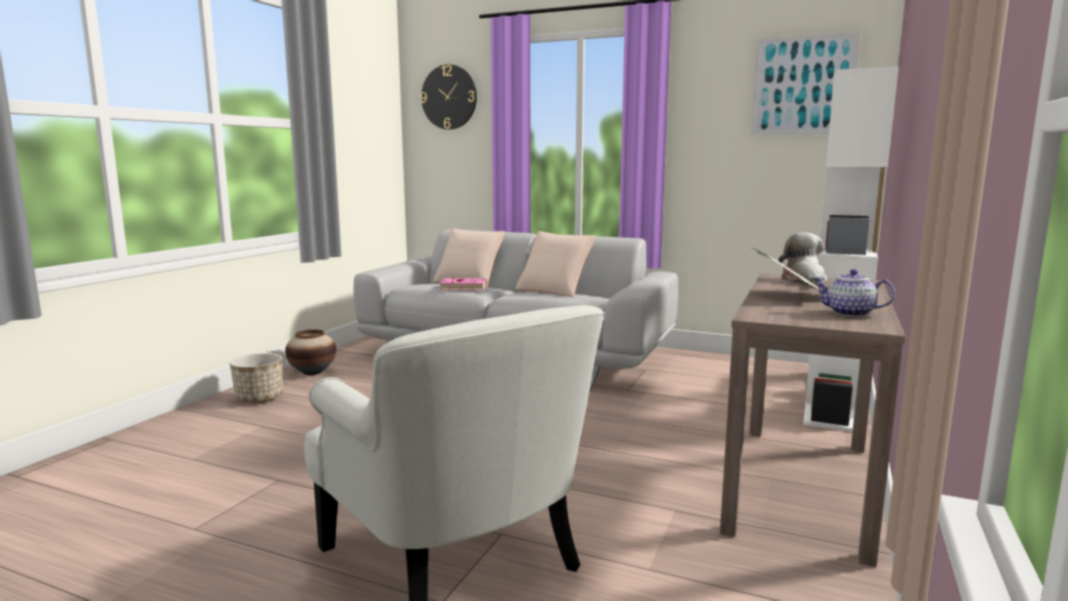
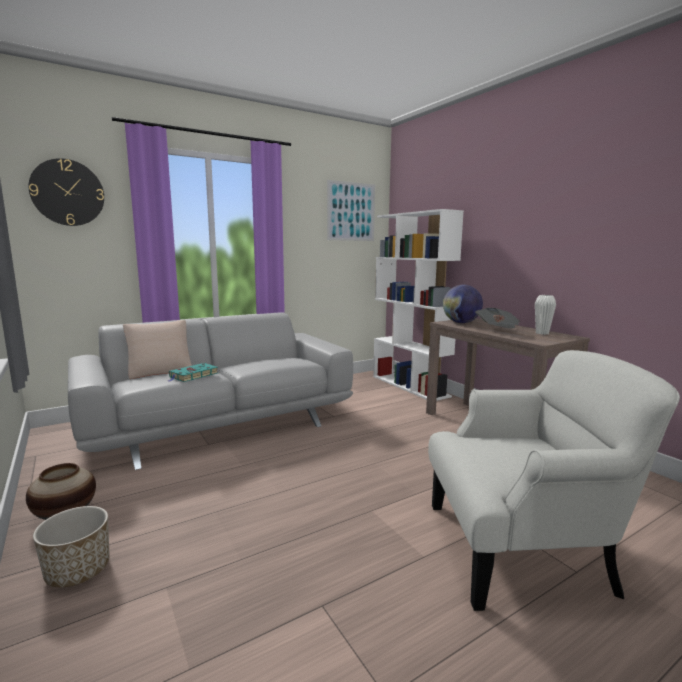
camera: 55 degrees left, 0 degrees up
pink book [435,278,487,291] -> turquoise book [168,363,218,382]
beige pillow [515,231,596,297] -> none
plush toy [778,232,827,286] -> globe [443,285,483,323]
teapot [813,269,895,317] -> white vase [535,295,556,335]

